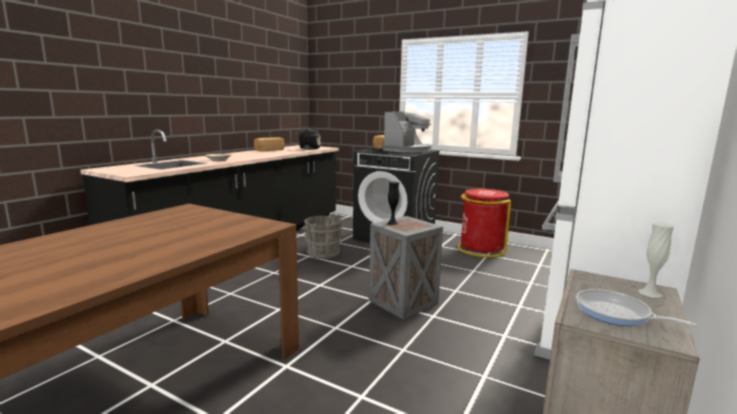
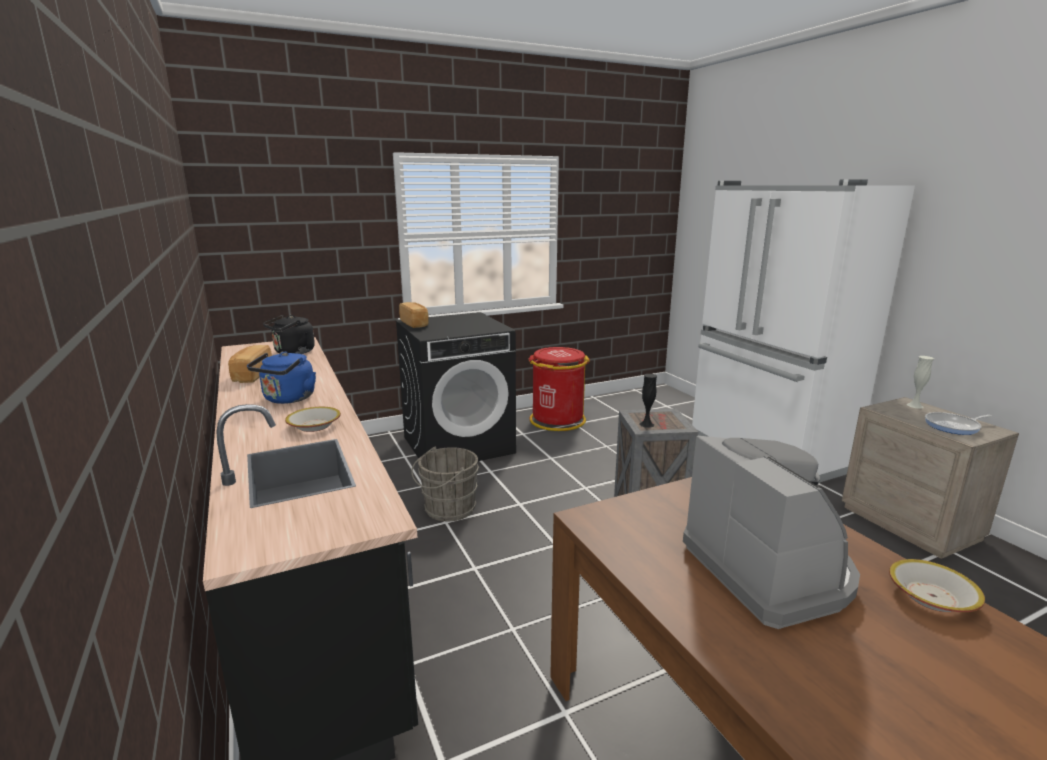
camera: 55 degrees left, 5 degrees up
coffee machine [382,112,431,153] -> coffee machine moved to [683,436,860,629]
none -> blue kettle [247,352,316,404]
none -> bowl [889,559,985,612]

